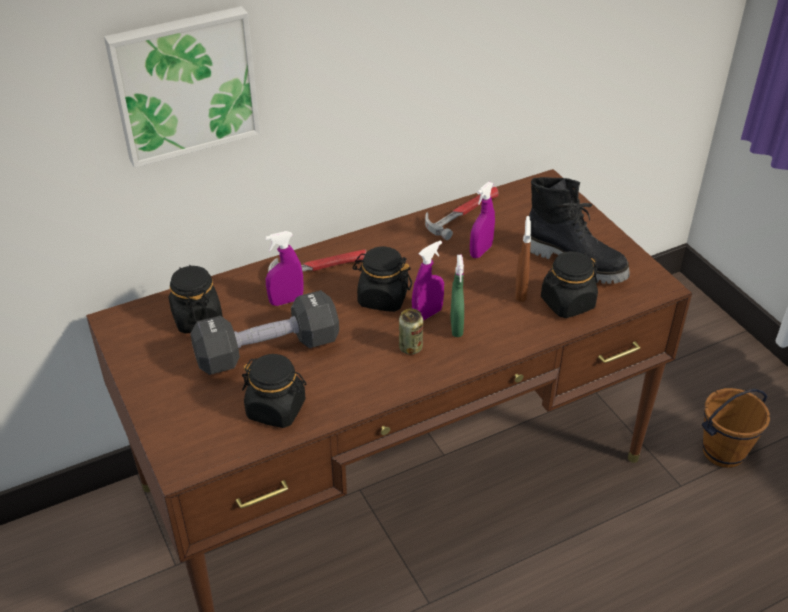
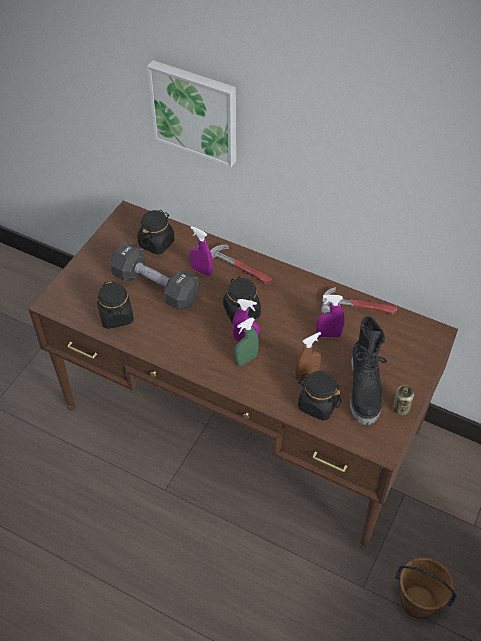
camera: 55 degrees right, 10 degrees up
can [399,308,423,354] -> can moved to [393,385,414,415]

